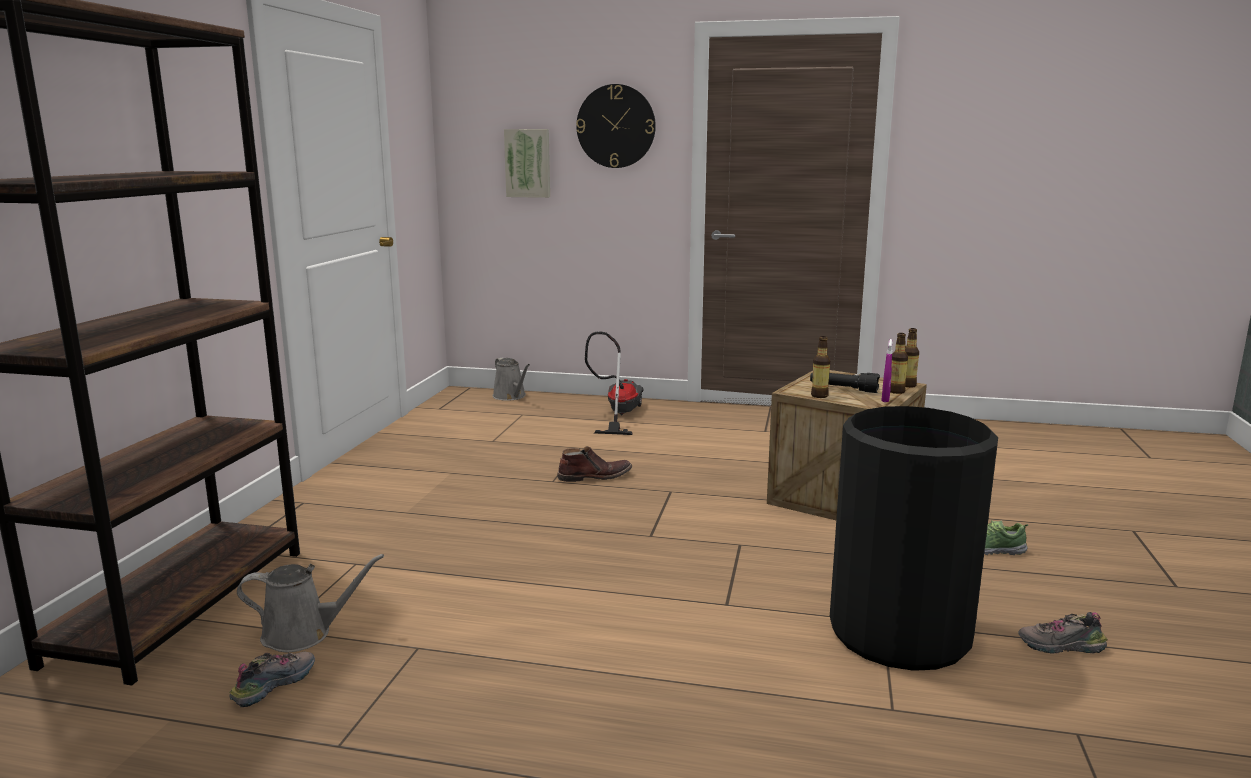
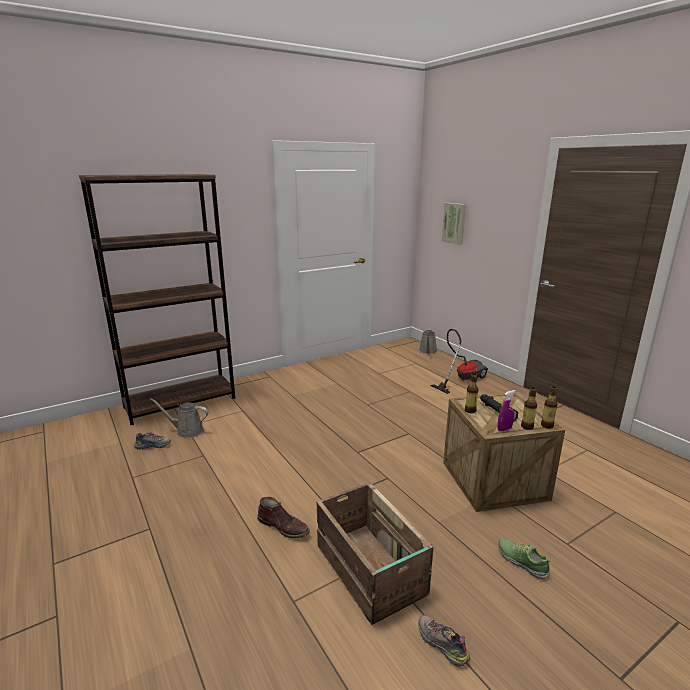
camera: 45 degrees right, 5 degrees up
grey watering can [237,554,384,652] -> grey watering can turned 150 degrees clockwise [150,399,208,438]
brown boot [557,446,632,482] -> brown boot moved to [257,497,310,539]
wall clock [576,84,656,168] -> none
black trash can [830,406,998,671] -> crate [317,482,434,625]

